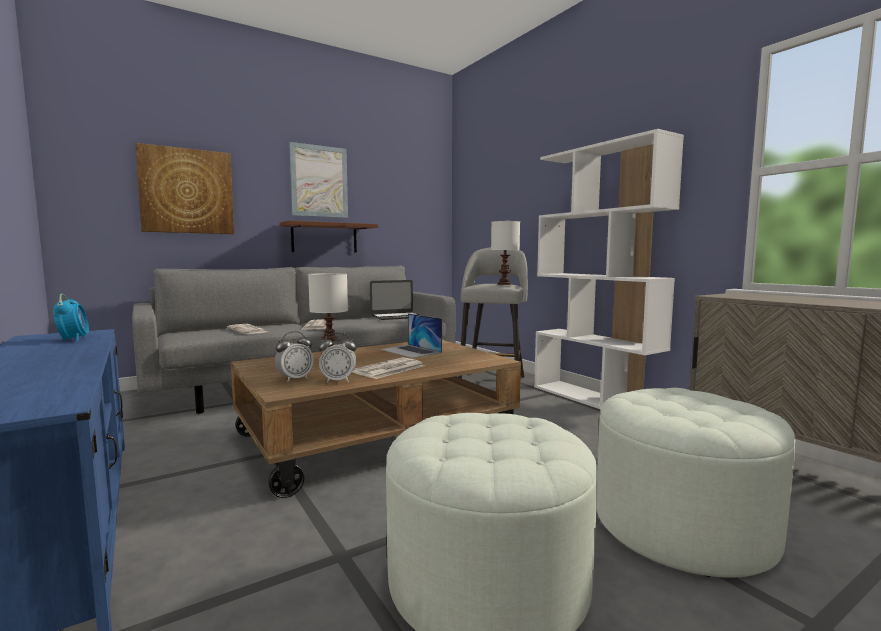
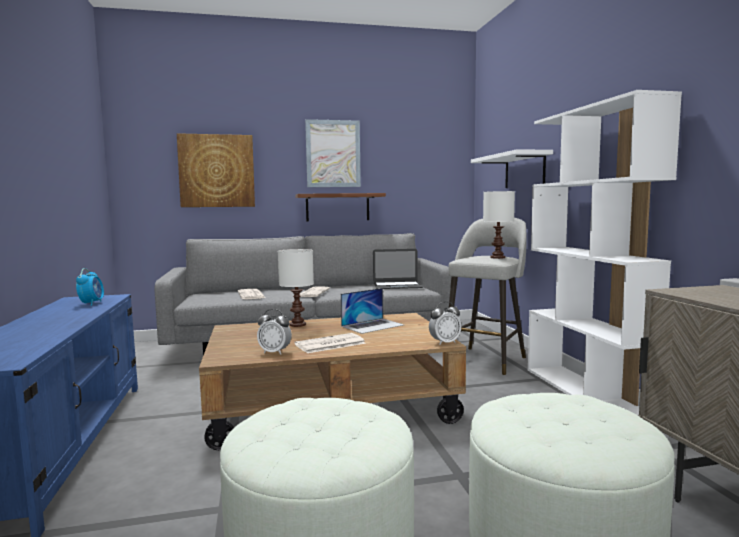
camera: 20 degrees right, 0 degrees up
alarm clock [275,331,314,382] -> alarm clock moved to [429,302,461,345]
laptop [380,313,442,358] -> laptop turned 105 degrees counterclockwise [341,288,404,334]
none -> white shelf [471,149,553,188]

